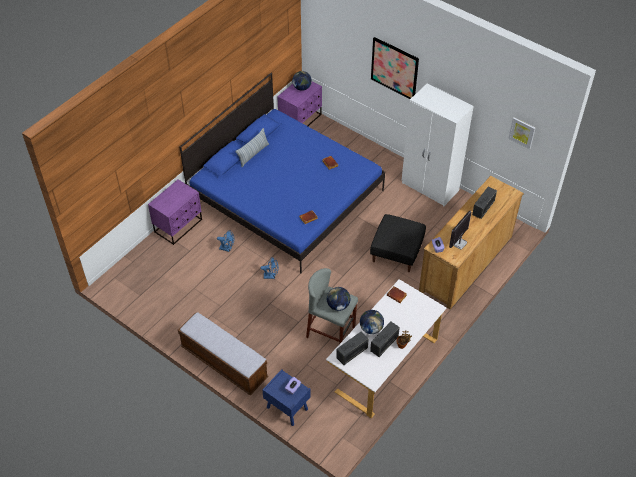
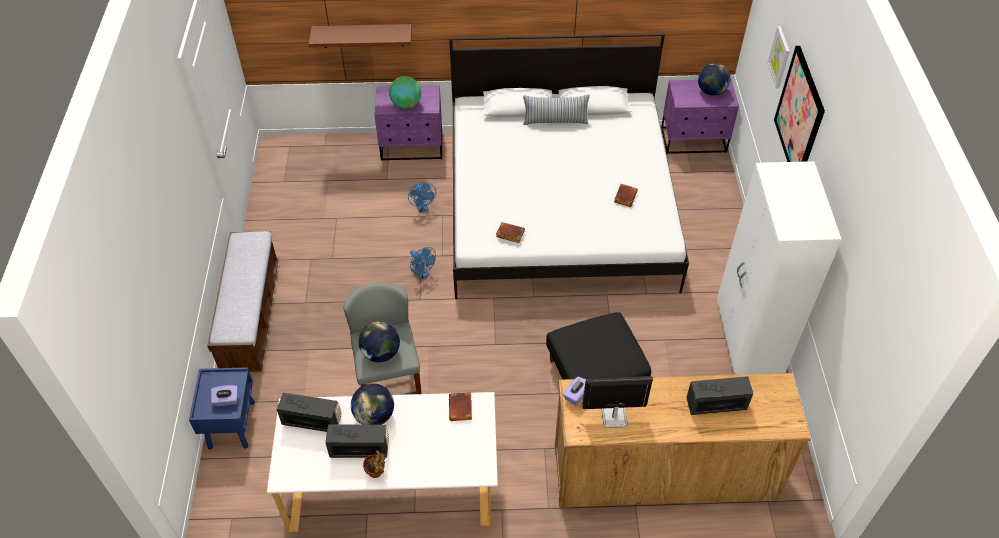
camera: 50 degrees right, 0 degrees up
blue bed [180,72,385,273] -> white bed [449,33,689,299]
picture [508,117,535,149] -> picture moved to [767,26,790,89]
none -> brown shelf [309,24,412,48]
none -> globe [389,76,421,109]

